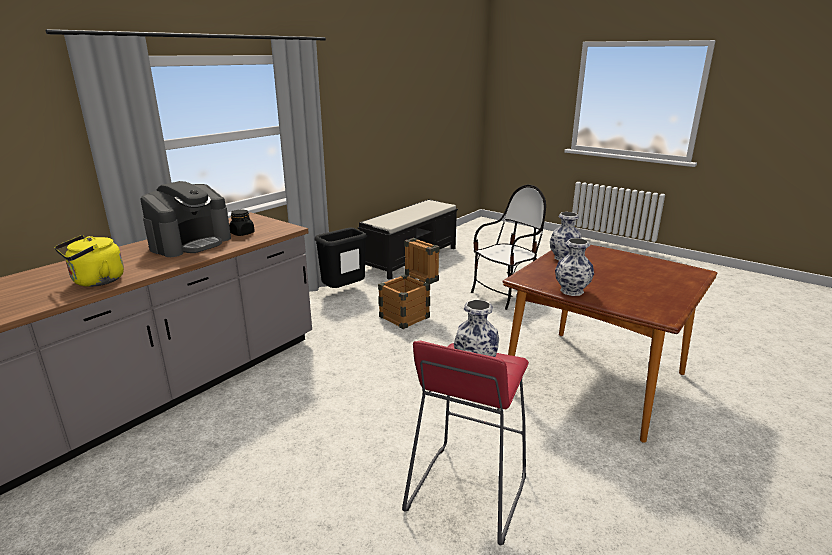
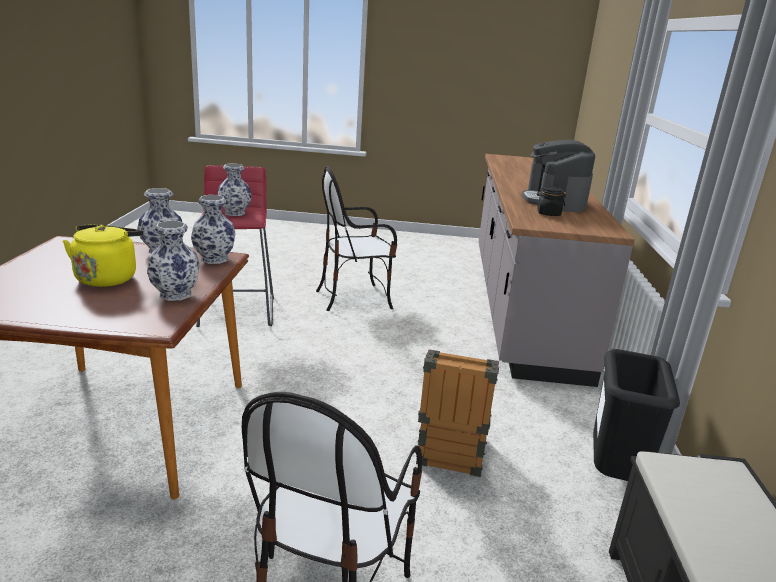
camera: 145 degrees right, 0 degrees up
yellow kettle [55,235,124,287] -> yellow kettle moved to [63,224,143,287]
none -> vase [191,195,236,264]
none -> chair [316,166,397,311]

